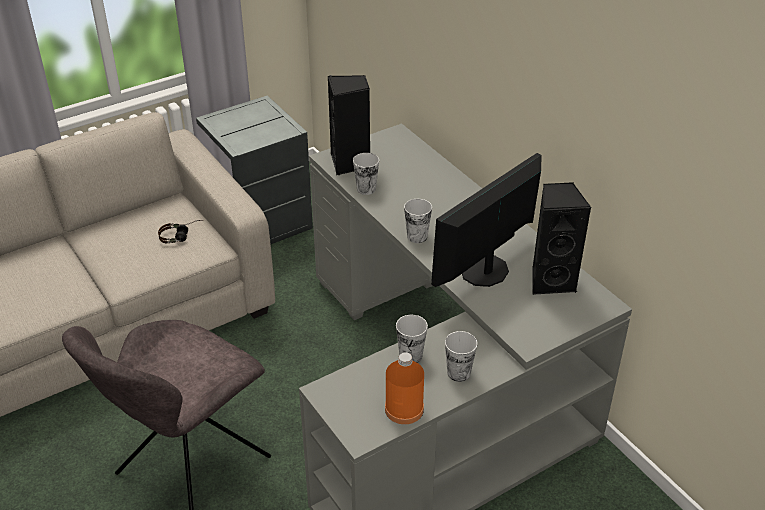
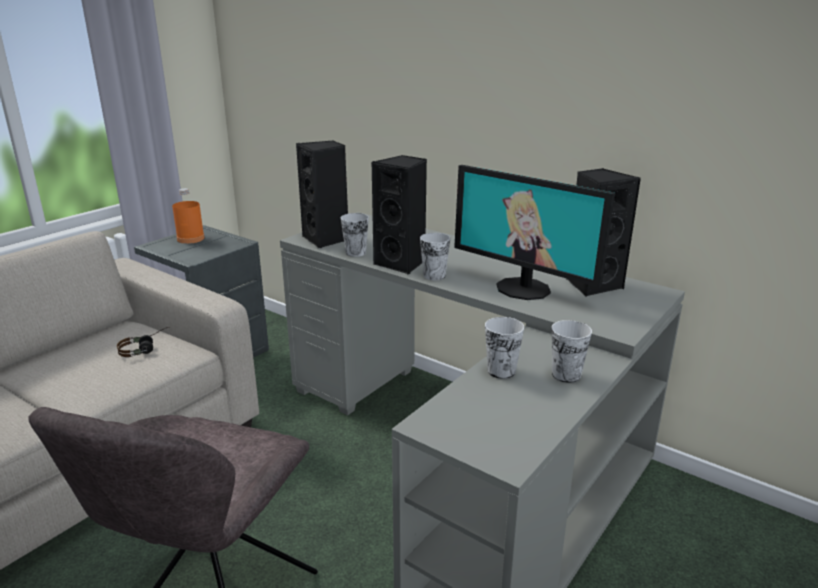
camera: 20 degrees left, 15 degrees down
orange bottle [385,352,424,424] -> orange bottle moved to [172,188,205,244]
monitor [431,153,542,287] -> monitor turned 75 degrees counterclockwise [454,165,615,300]
none -> black speaker [372,155,427,275]

